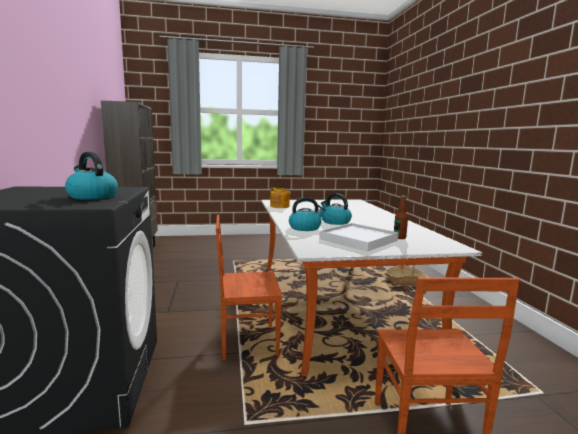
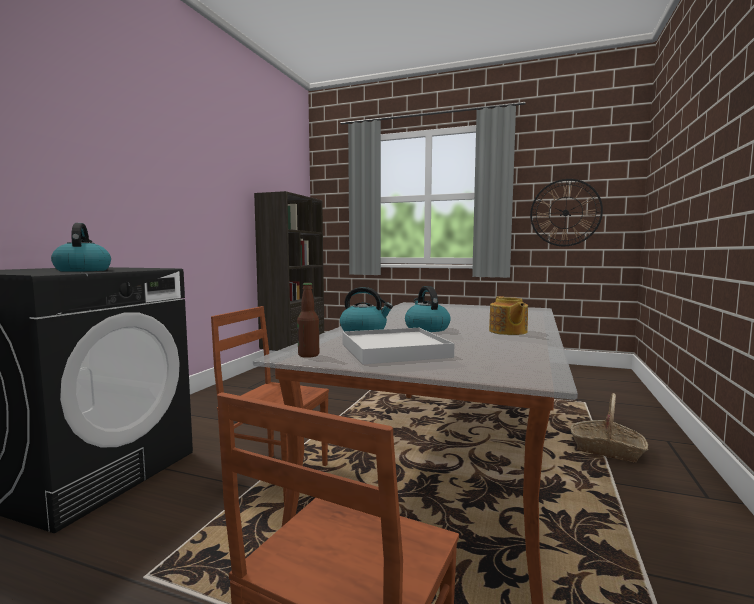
camera: 30 degrees right, 5 degrees down
teapot [270,188,291,208] -> teapot moved to [489,296,528,335]
bottle [394,196,408,239] -> bottle moved to [297,283,319,358]
none -> wall clock [530,179,603,246]

